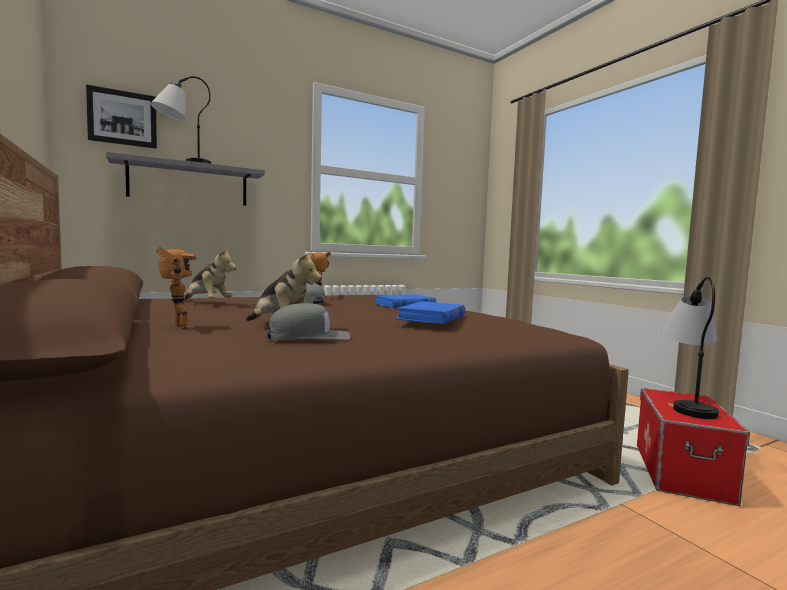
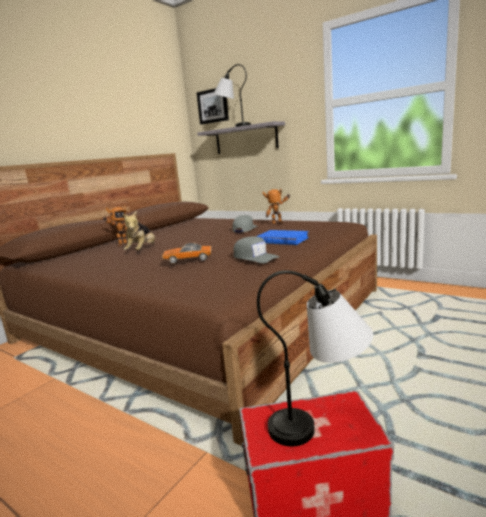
camera: 65 degrees right, 10 degrees up
plush toy [184,249,237,300] -> none
grey cap [267,303,350,340] -> grey cap moved to [234,236,279,263]
blue book [395,301,465,324] -> toy car [162,243,212,264]

